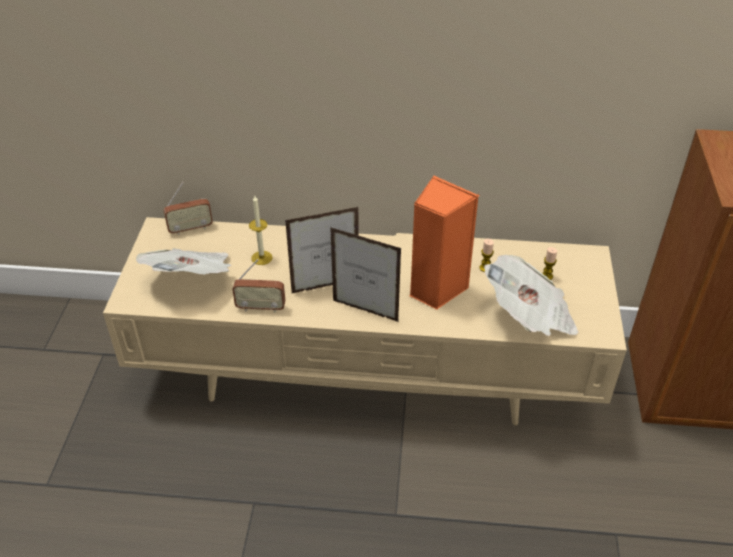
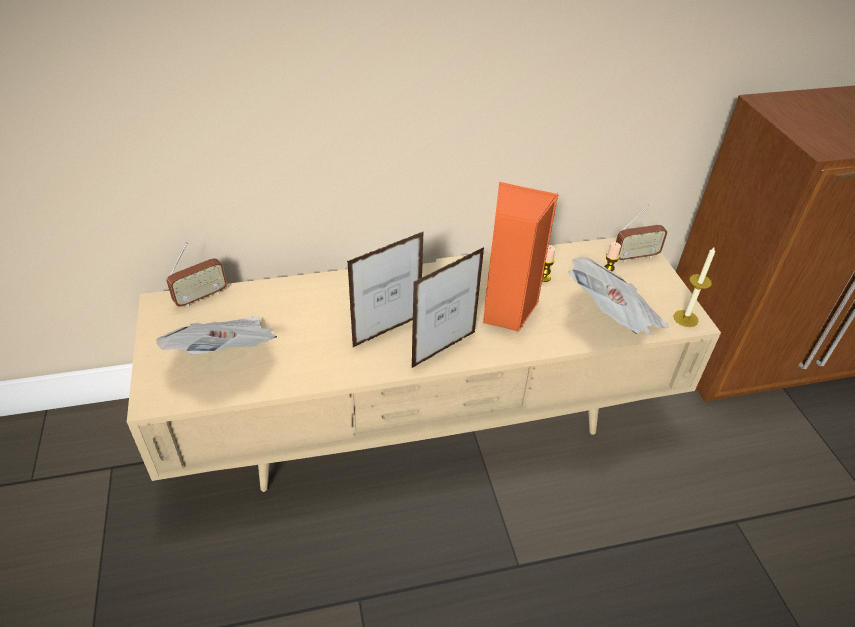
camera: 20 degrees left, 0 degrees up
radio [232,259,285,313] -> radio moved to [616,204,668,263]
candle [249,196,272,265] -> candle moved to [673,246,715,327]
picture frame [330,227,401,322] -> picture frame turned 45 degrees counterclockwise [412,247,484,368]

